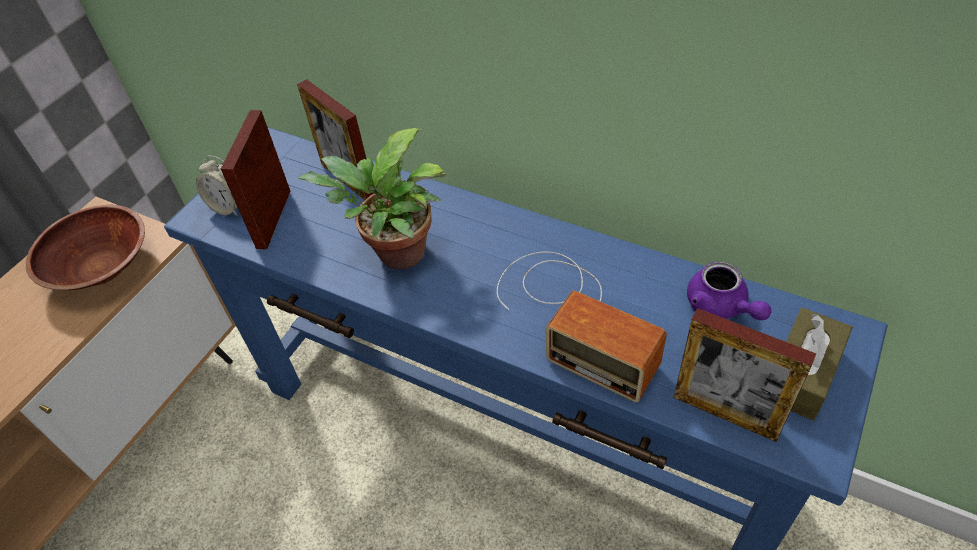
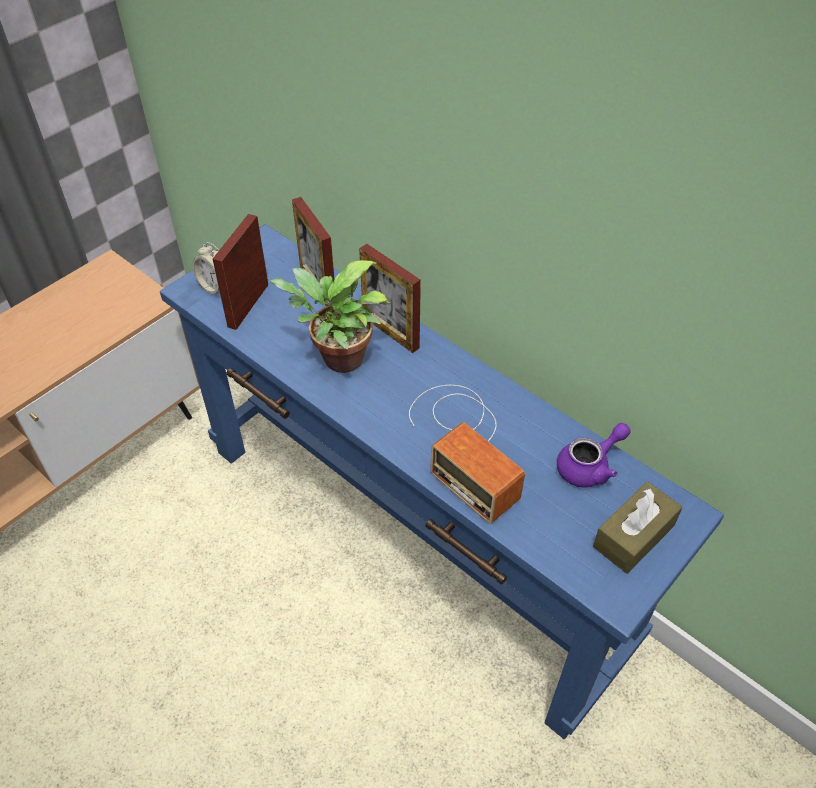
camera: 10 degrees right, 0 degrees up
brown bowl [26,205,145,290] -> none
picture frame [674,308,816,442] -> picture frame moved to [359,244,421,353]
purple teapot [687,262,771,320] -> purple teapot turned 105 degrees counterclockwise [557,423,631,488]

